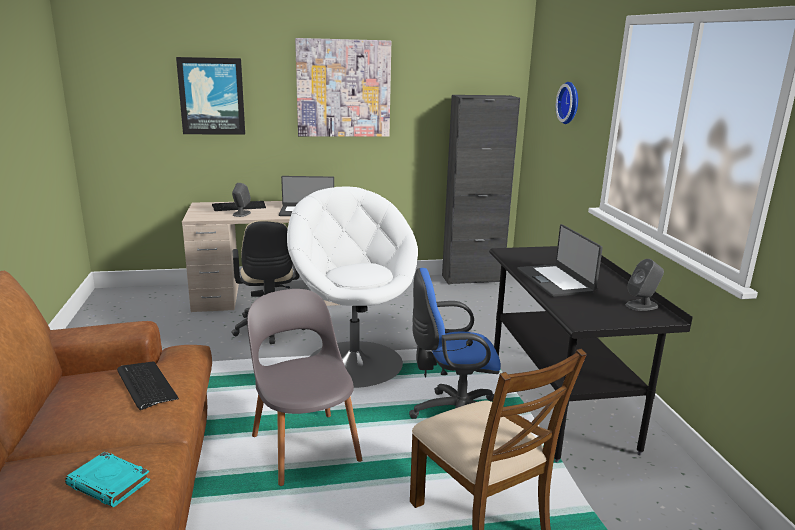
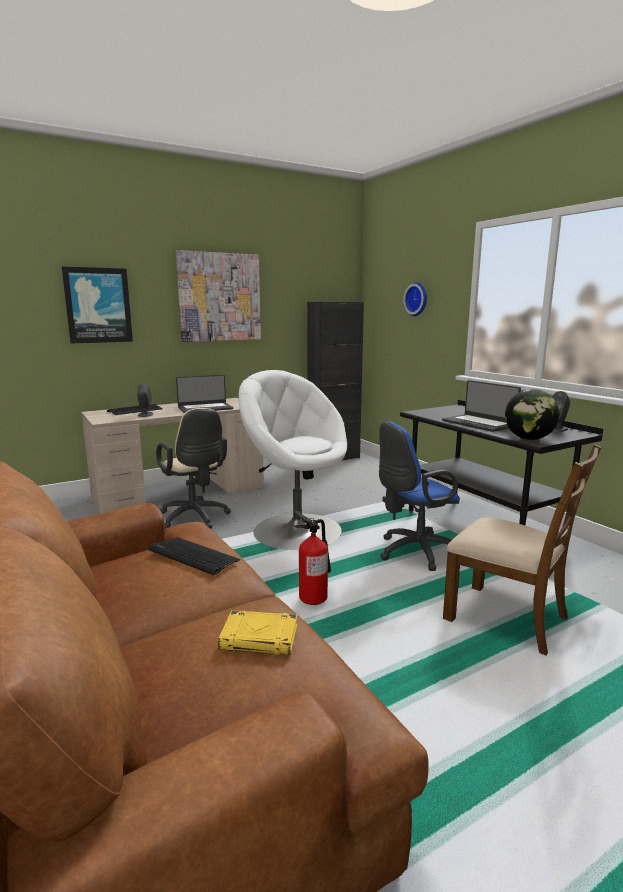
camera: 20 degrees left, 5 degrees down
turquoise book [65,451,150,507] -> yellow book [218,610,298,655]
grey chair [247,289,362,486] -> fire extinguisher [294,511,331,605]
none -> globe [505,389,560,440]

